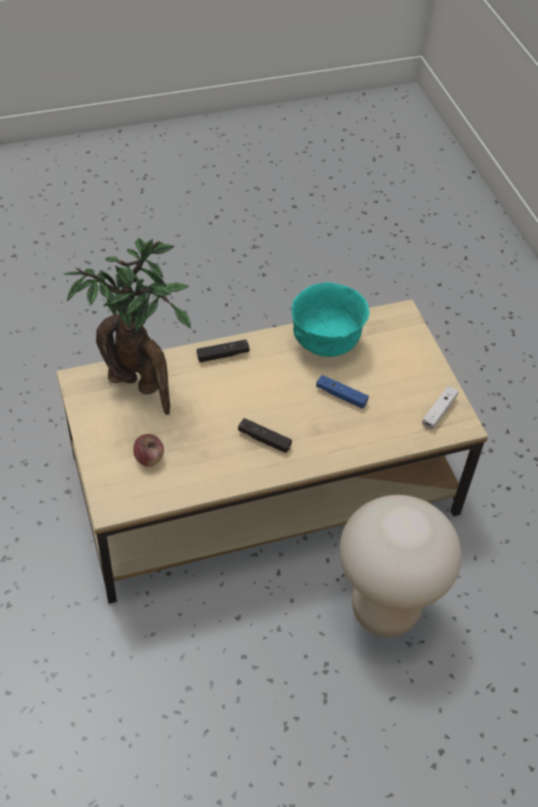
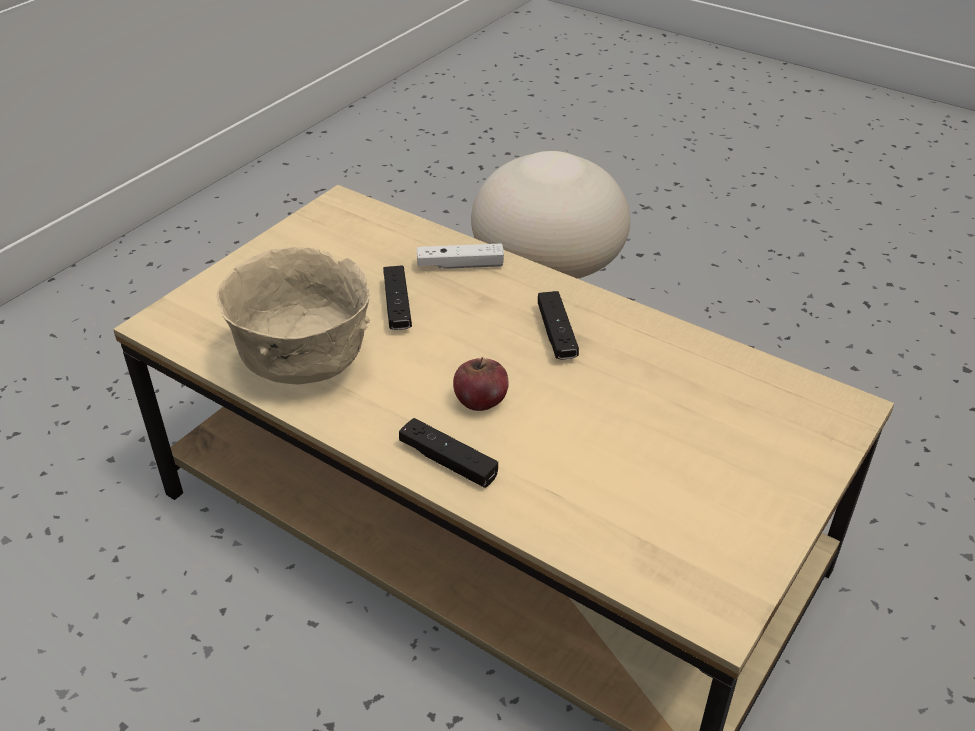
camera: 125 degrees left, 10 degrees down
potted plant [64,238,191,415] -> none
apple [133,434,164,467] -> apple moved to [453,357,509,411]
turquoise bowl [292,282,370,357] -> beige bowl [216,247,371,385]
blue game controller [316,375,369,409] -> black game controller [383,265,412,330]
white game controller [422,386,459,430] -> white game controller moved to [417,244,504,269]

